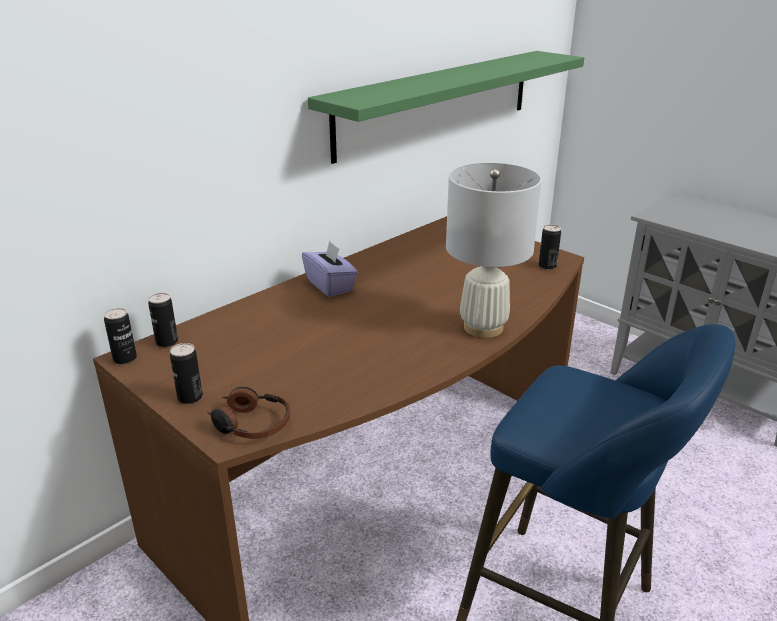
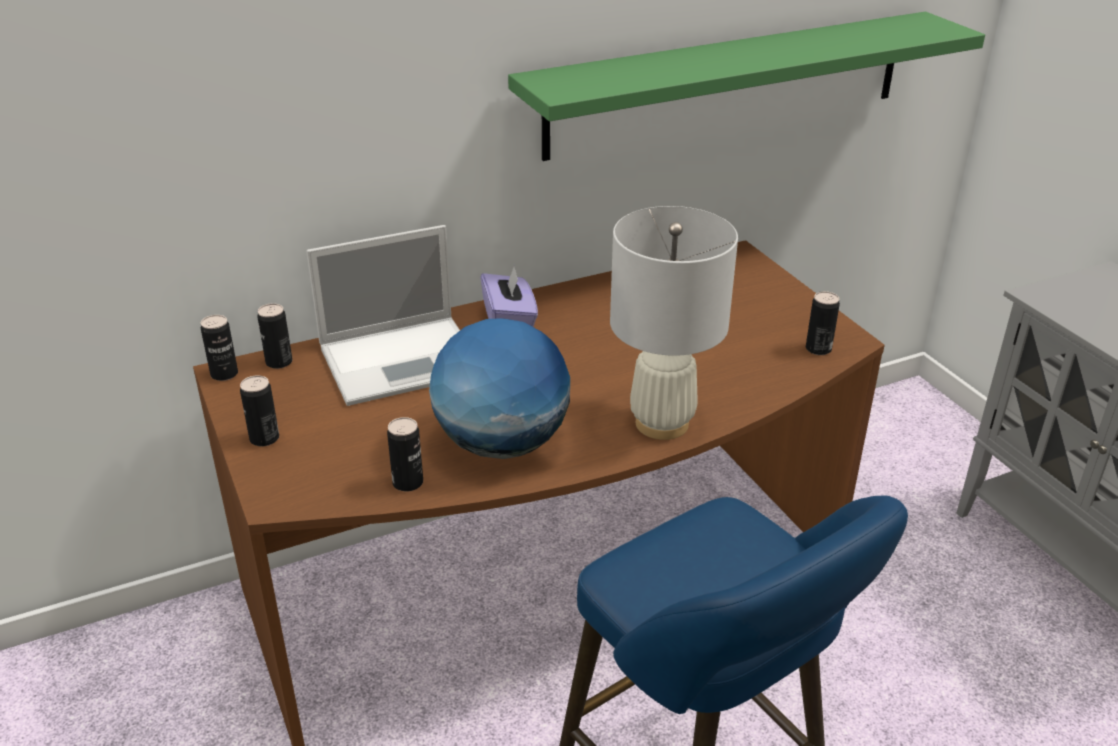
camera: 20 degrees right, 5 degrees up
headphones [207,387,291,439] -> none
none -> laptop [306,225,460,406]
none -> can [387,417,423,492]
none -> globe [429,319,570,459]

